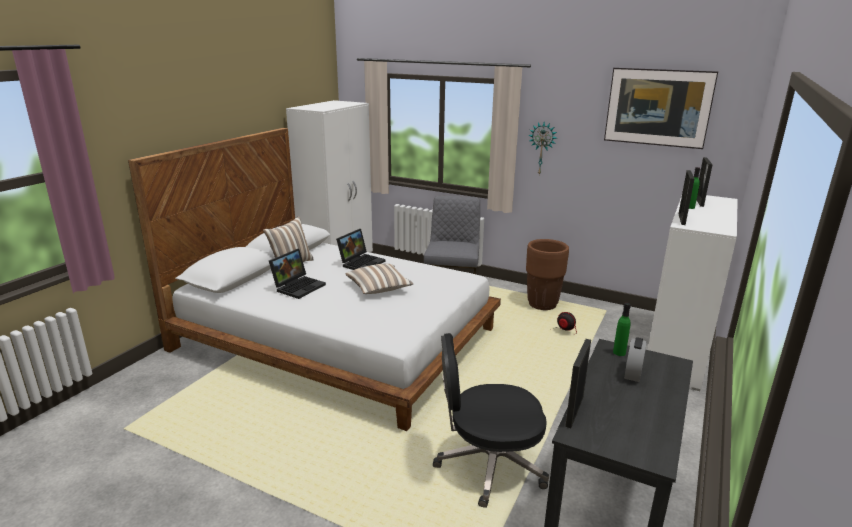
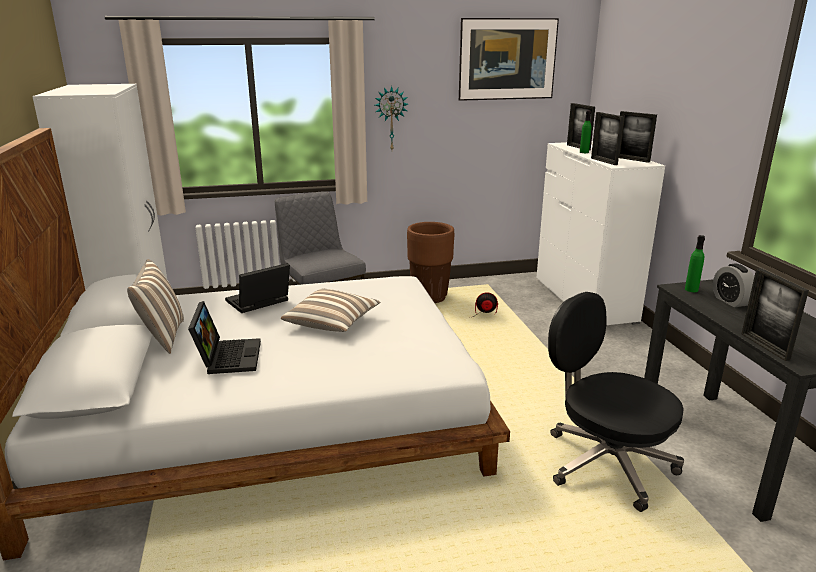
camera: 40 degrees left, 0 degrees up
laptop [336,229,385,270] -> laptop turned 120 degrees counterclockwise [225,263,290,313]
black office chair [433,333,549,508] -> black office chair turned 90 degrees clockwise [548,292,684,512]
none -> picture frame [619,111,657,163]

